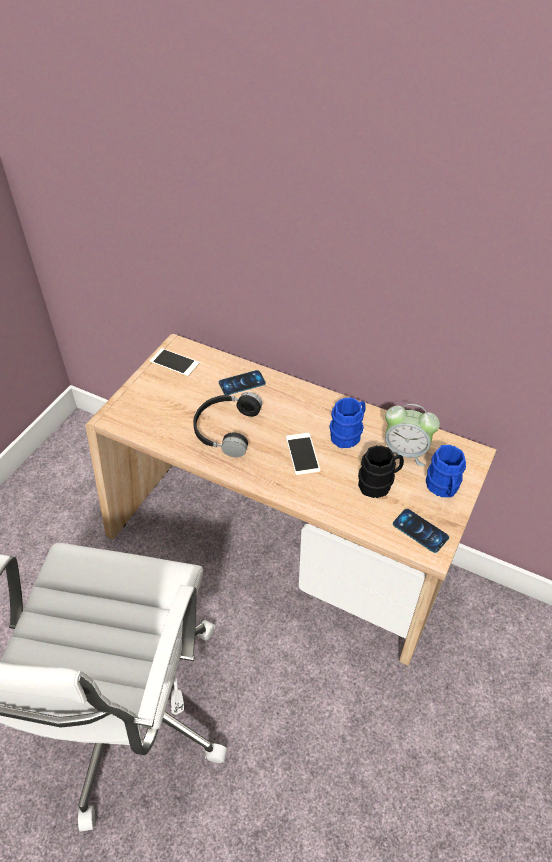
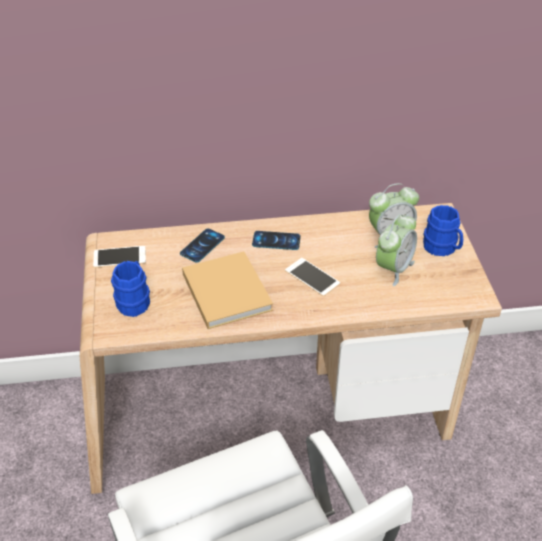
camera: 35 degrees left, 5 degrees down
black headphones [193,392,262,457] -> beige book [182,251,273,329]
blue mug [329,397,366,448] -> blue mug moved to [111,261,150,317]
black mug [358,445,404,498] -> alarm clock [376,214,417,286]
phone [393,509,449,553] -> phone moved to [252,231,301,250]

